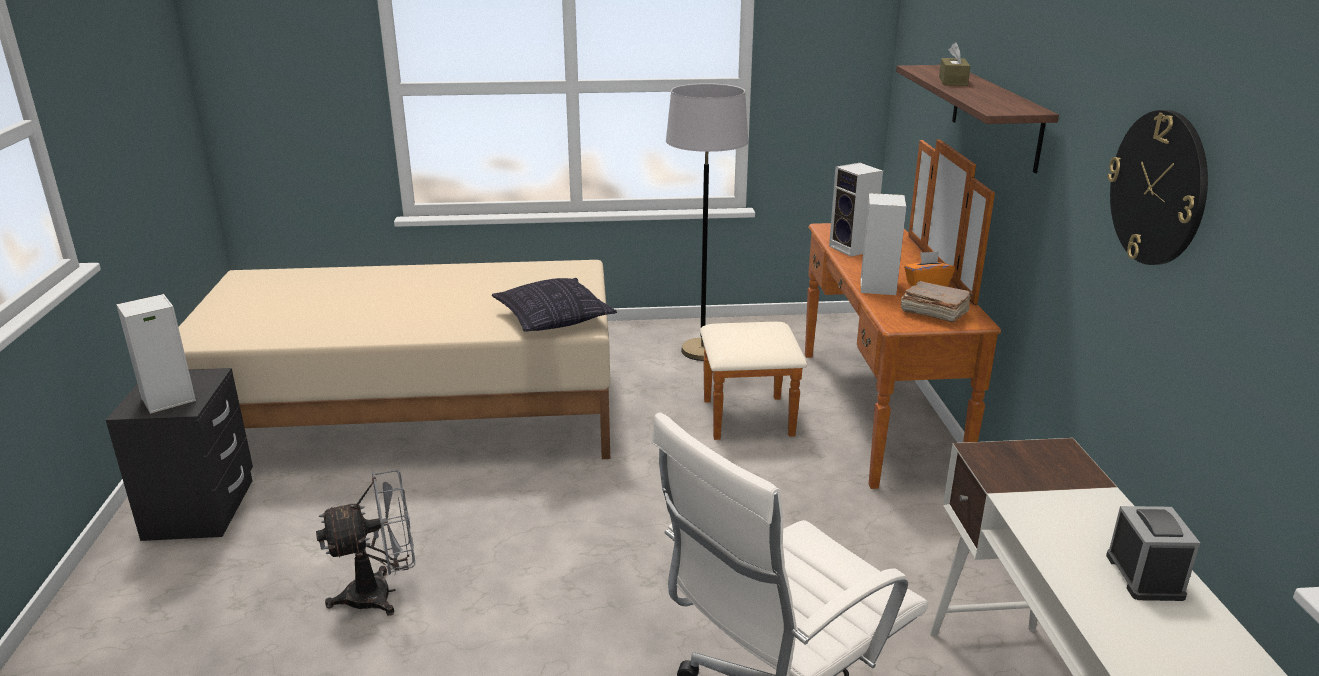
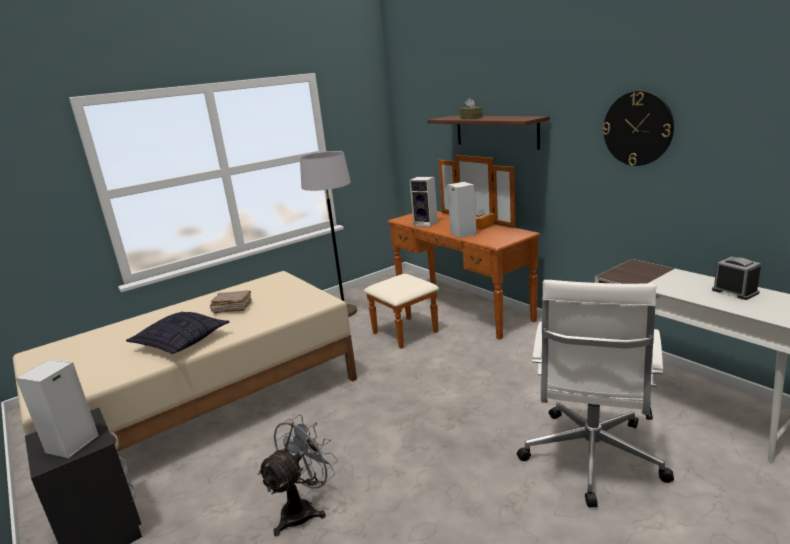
camera: 30 degrees left, 5 degrees down
pillow [492,278,617,332] -> pillow moved to [126,312,229,354]
brown book [901,281,973,322] -> brown book moved to [210,290,252,314]

